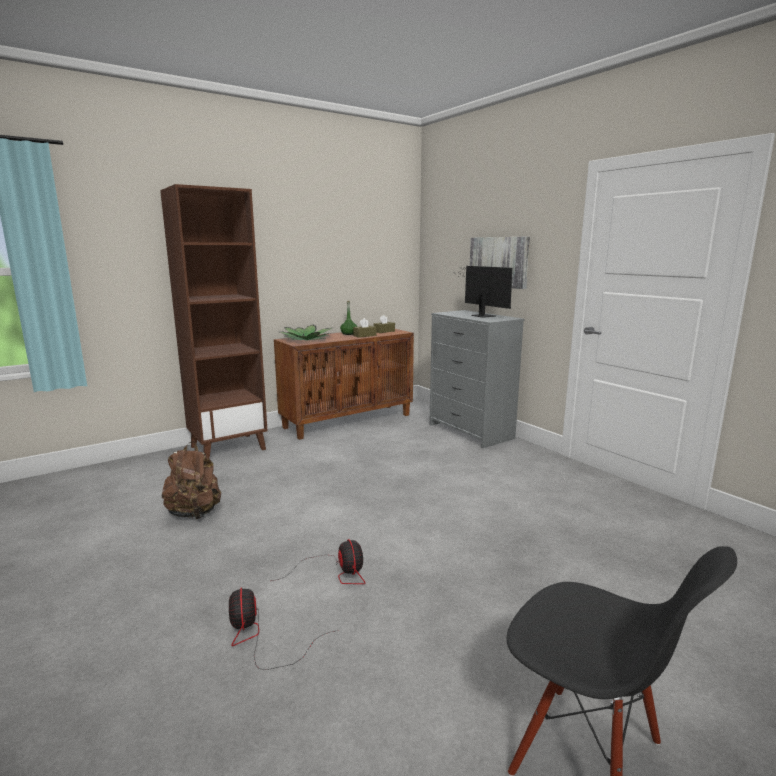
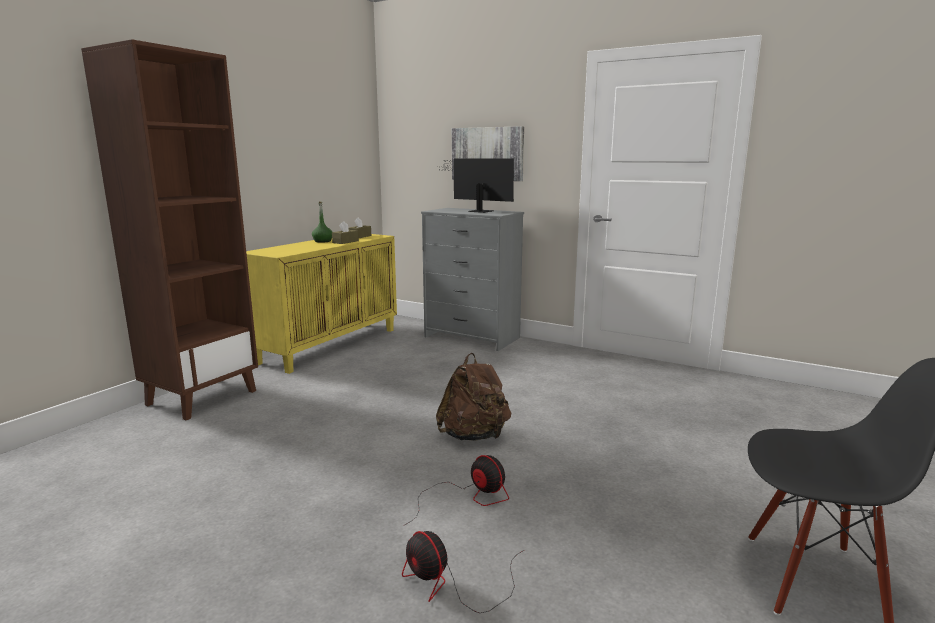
camera: 25 degrees left, 0 degrees up
brown backpack [162,441,221,519] -> brown backpack moved to [436,353,511,441]
brown cabinet [274,329,414,440] -> yellow cabinet [246,234,397,374]
potted plant [280,325,334,340] -> none

